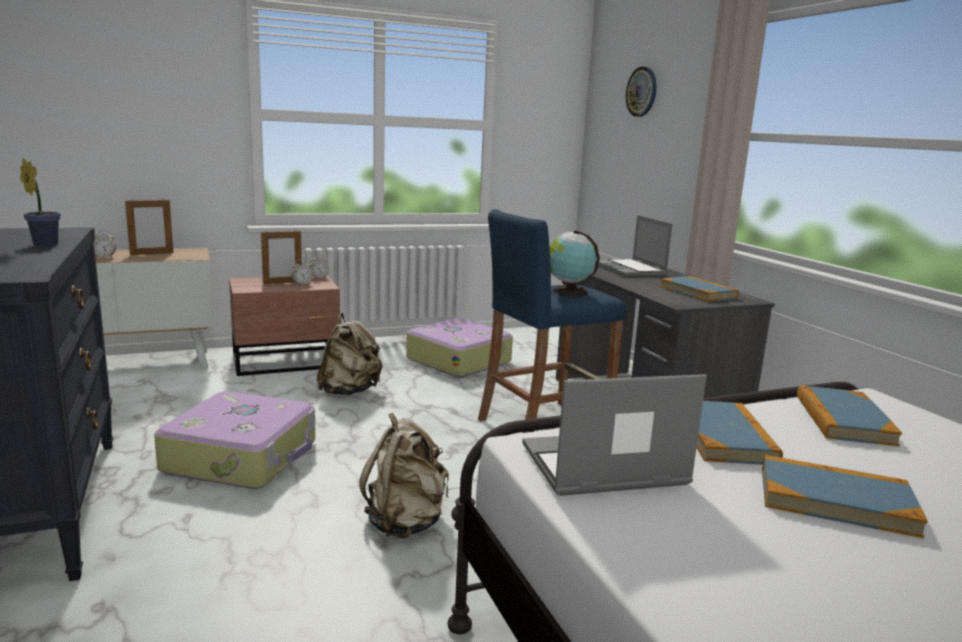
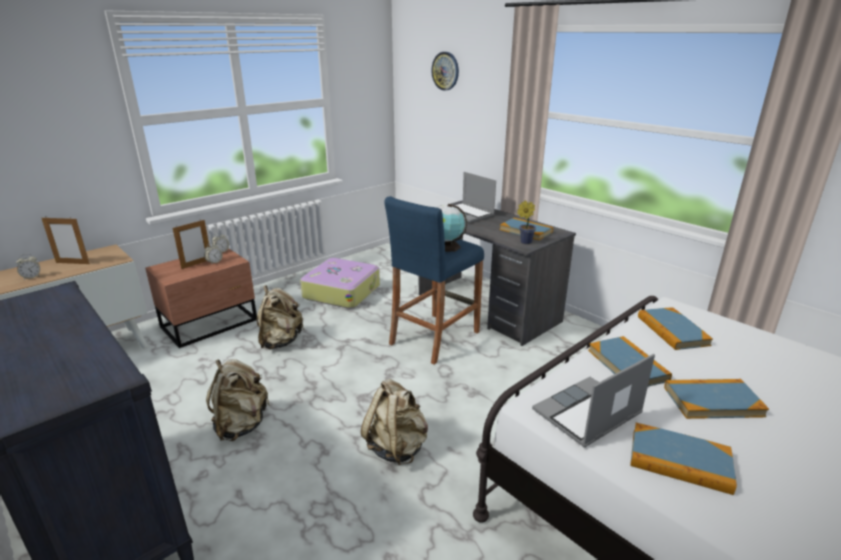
camera: 20 degrees left, 10 degrees up
potted plant [20,158,60,246] -> potted plant moved to [517,201,536,244]
picture frame [125,198,173,255] -> picture frame turned 60 degrees clockwise [42,218,90,264]
suitcase [154,391,315,489] -> beige backpack [206,359,270,441]
none -> book [630,423,737,495]

